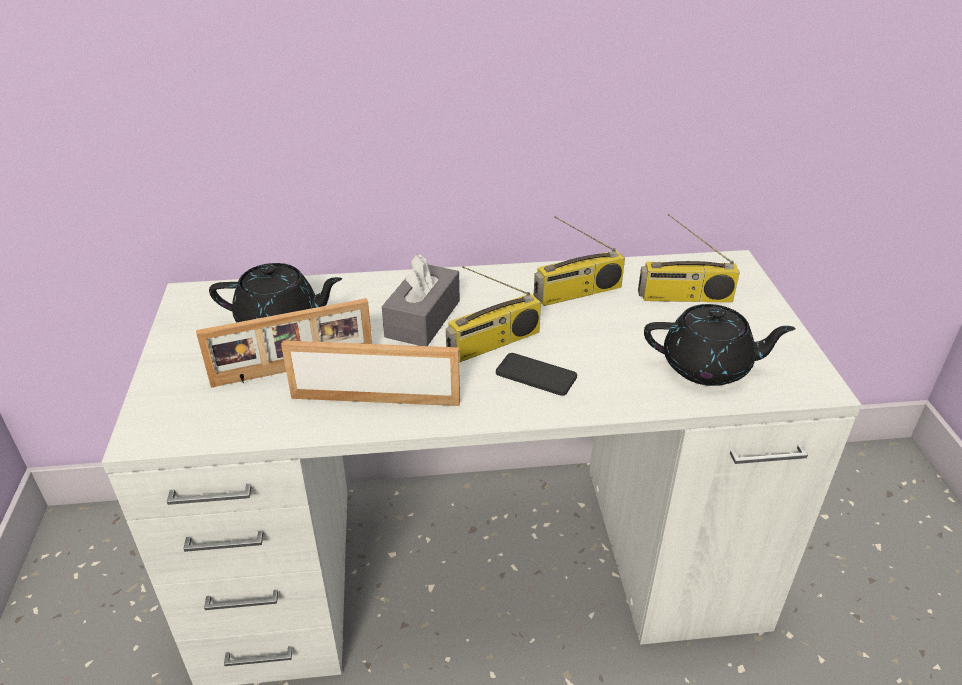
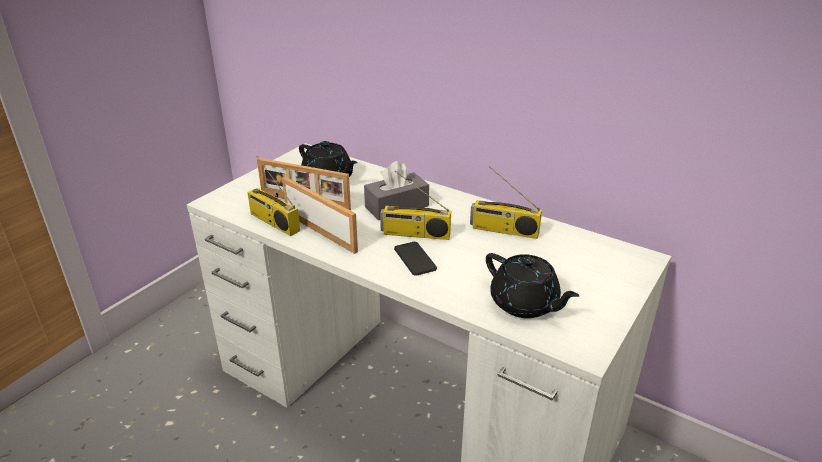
camera: 40 degrees right, 5 degrees down
radio [638,214,740,303] -> radio moved to [247,156,300,236]

